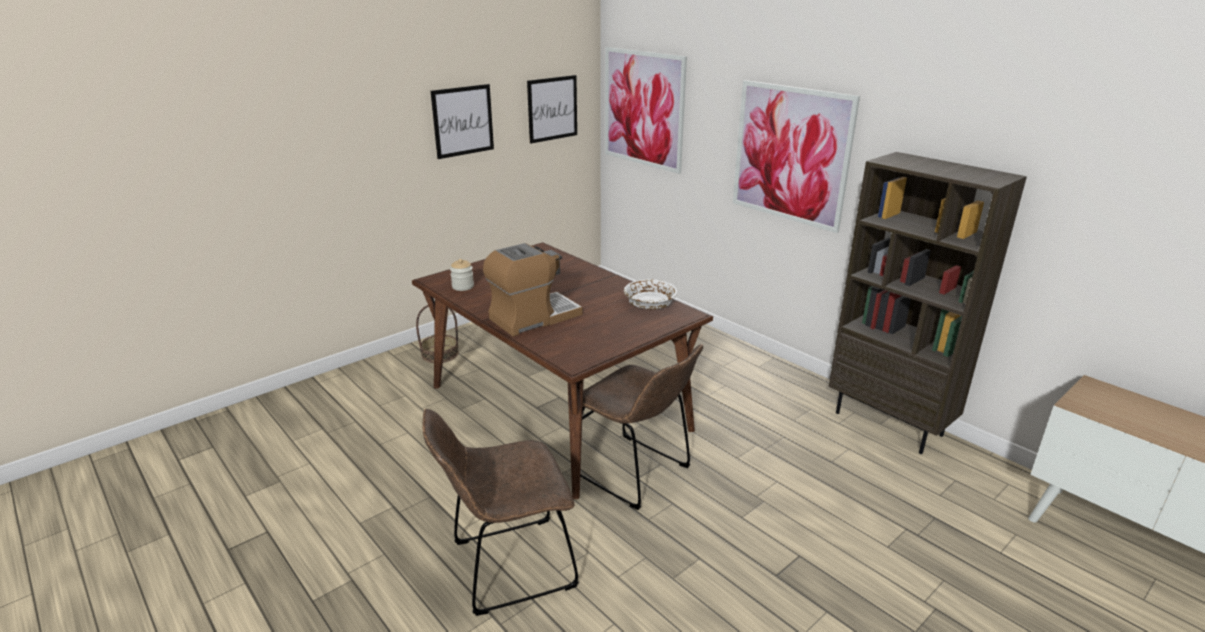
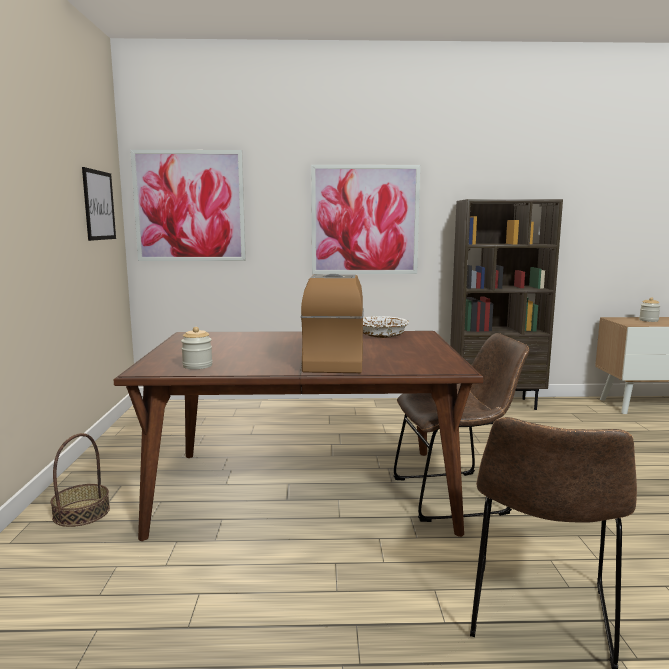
camera: 50 degrees left, 15 degrees down
picture [431,84,494,159] -> none
none -> jar [639,297,660,322]

